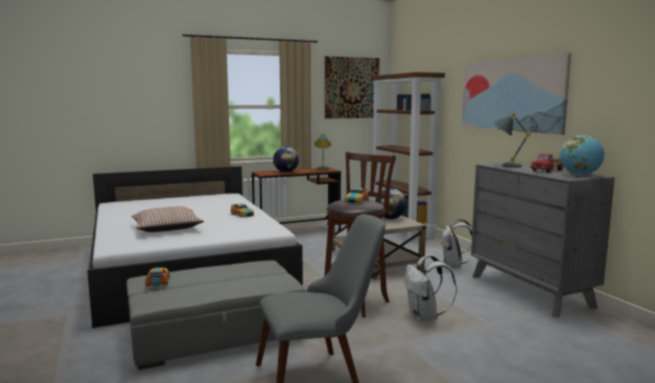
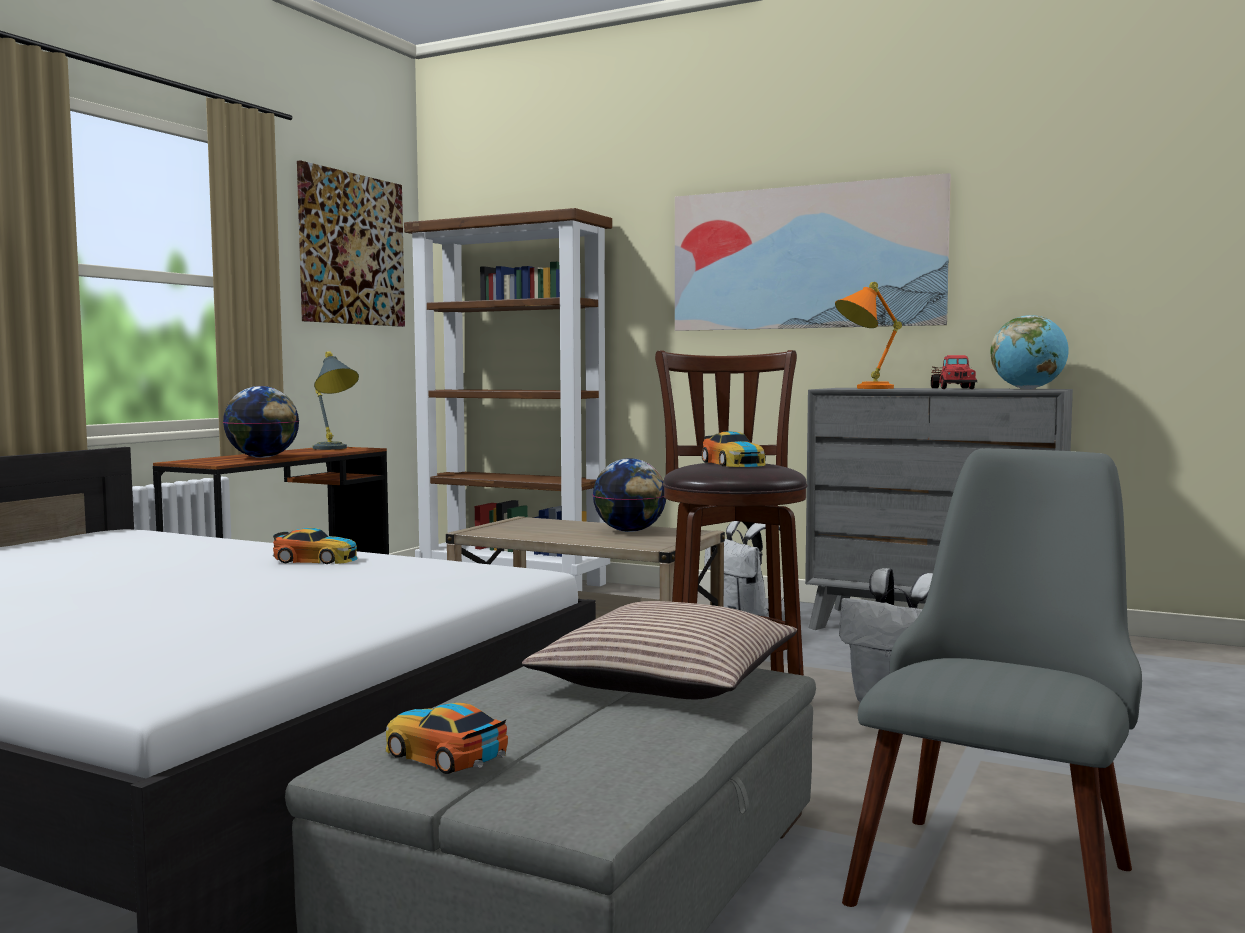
camera: 40 degrees left, 5 degrees down
pillow [132,206,204,232] -> pillow moved to [522,601,797,699]
grey table lamp [492,113,530,168] -> orange table lamp [835,282,902,389]

